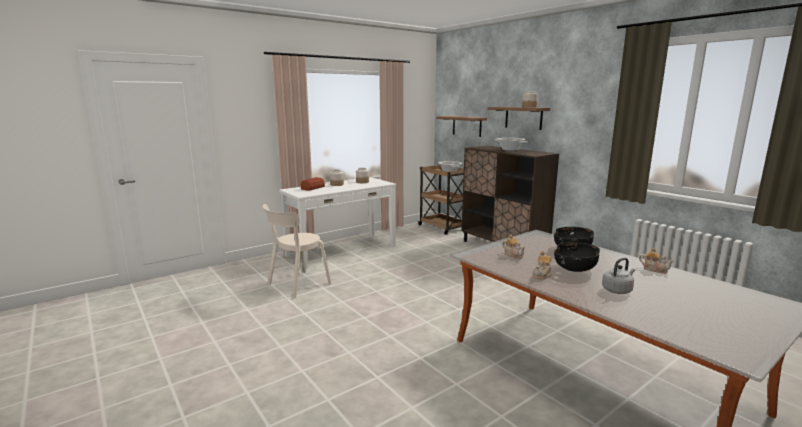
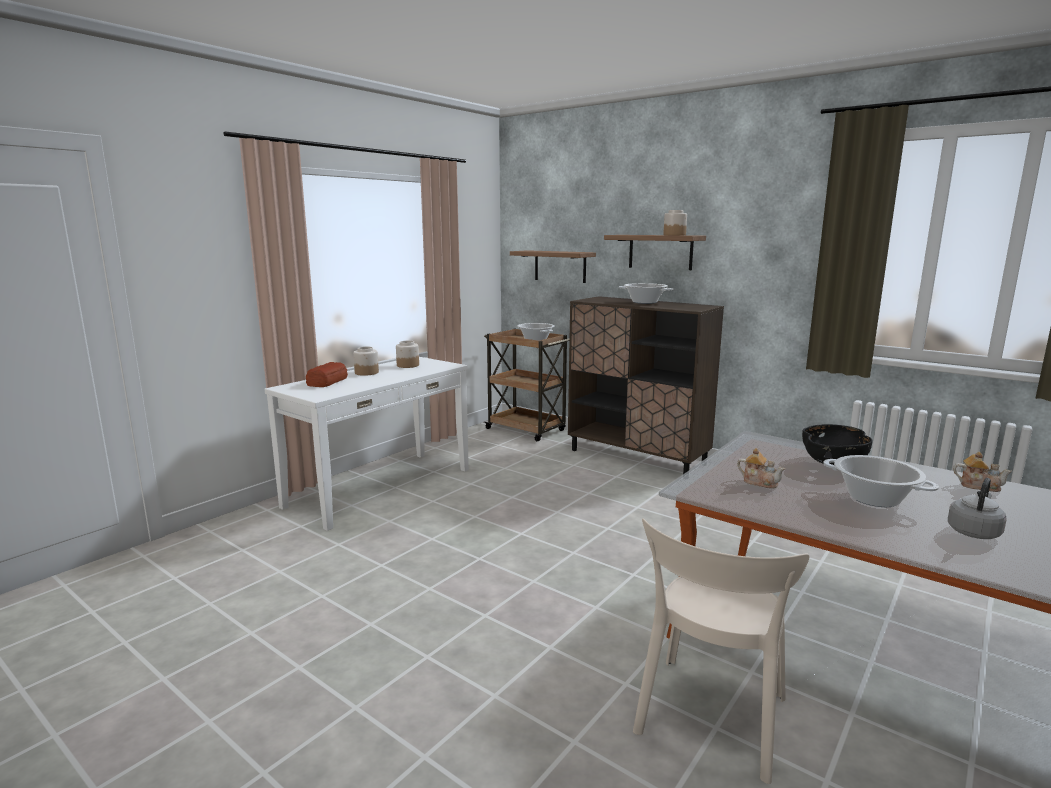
camera: 15 degrees left, 0 degrees up
beige chair [263,204,332,298] -> beige chair moved to [633,518,809,784]
teapot [533,251,552,279] -> none
black bowl [554,242,600,272] -> cooking pot [823,455,939,507]

